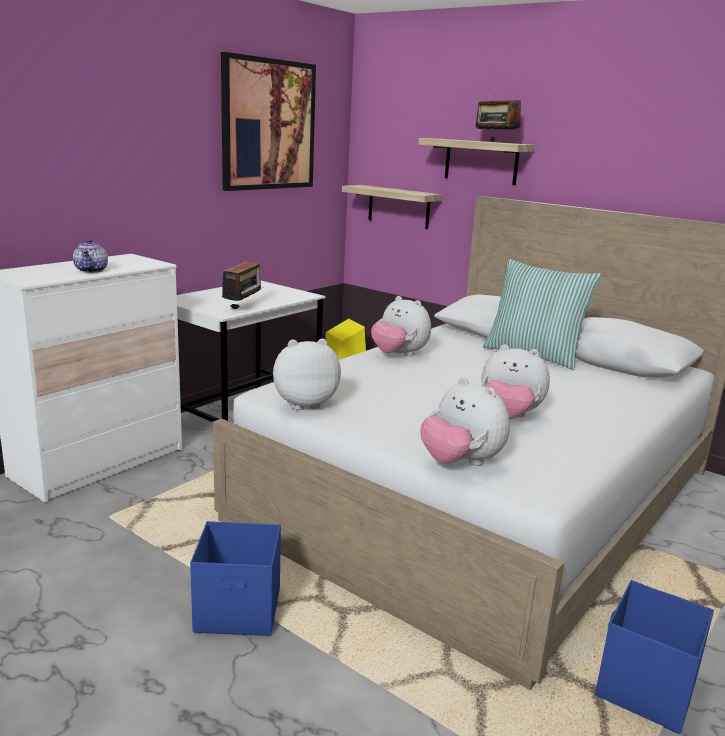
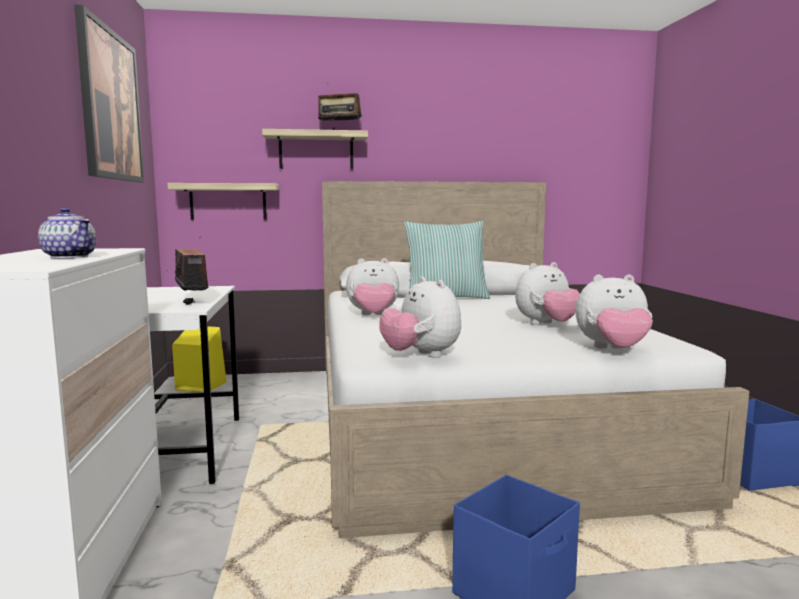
camera: 45 degrees left, 10 degrees down
plush toy [273,339,341,410] -> plush toy turned 60 degrees counterclockwise [379,277,461,358]

